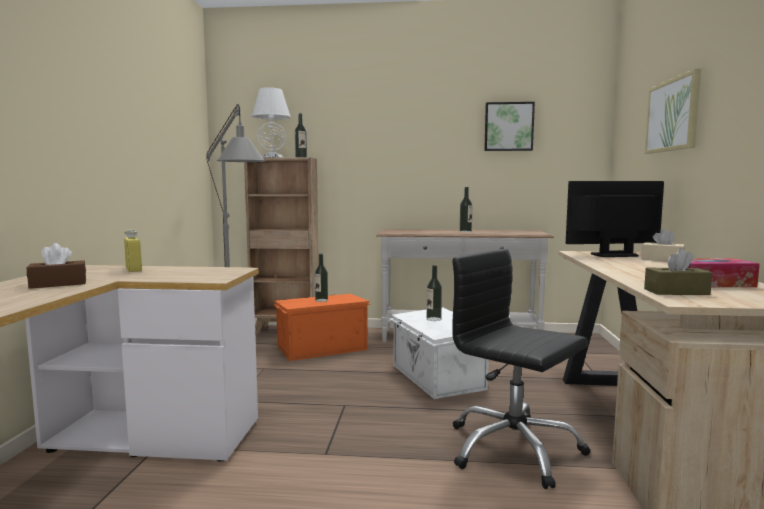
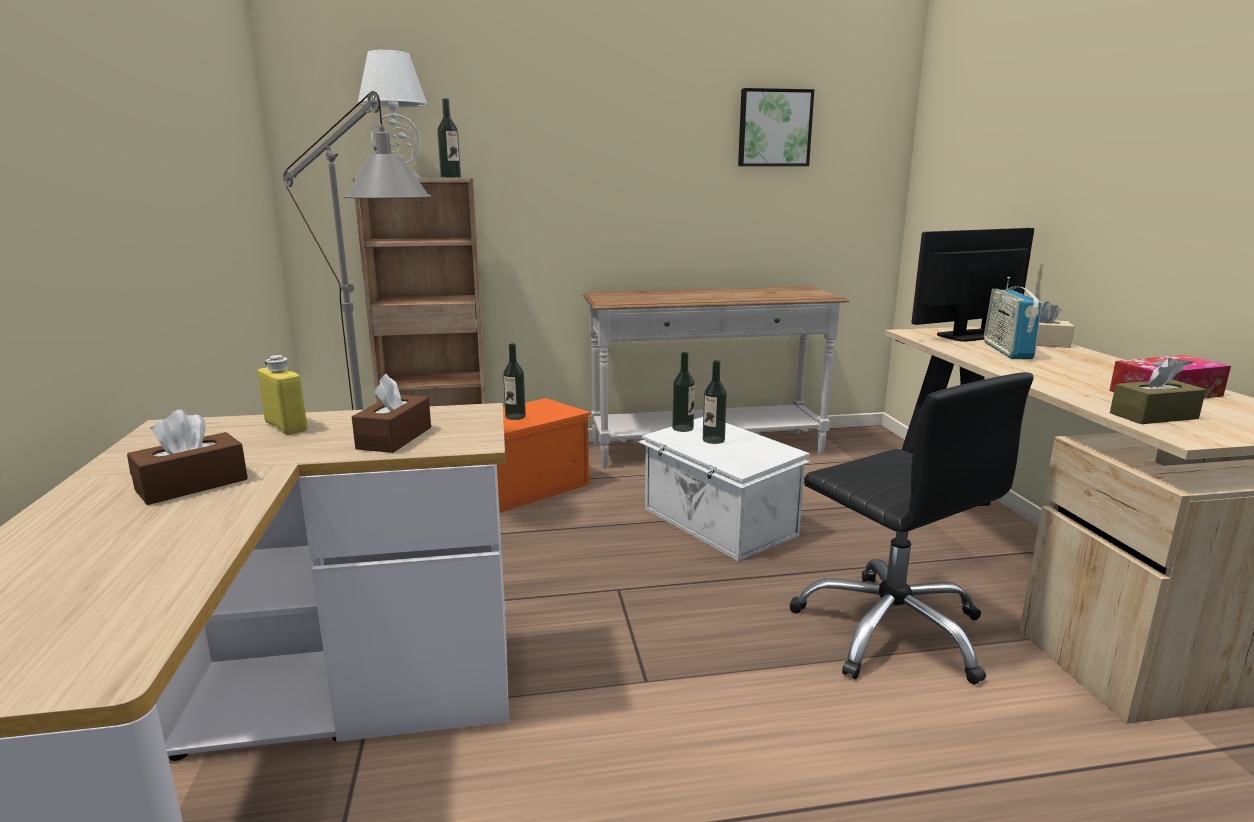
camera: 15 degrees left, 10 degrees up
black office chair [452,249,590,489] -> black office chair turned 150 degrees counterclockwise [790,372,1033,684]
bottle [460,187,472,232] -> bottle moved to [672,352,695,432]
picture [645,69,701,154] -> none
none -> brown tissue box [352,374,431,453]
none -> radio [984,277,1042,359]

